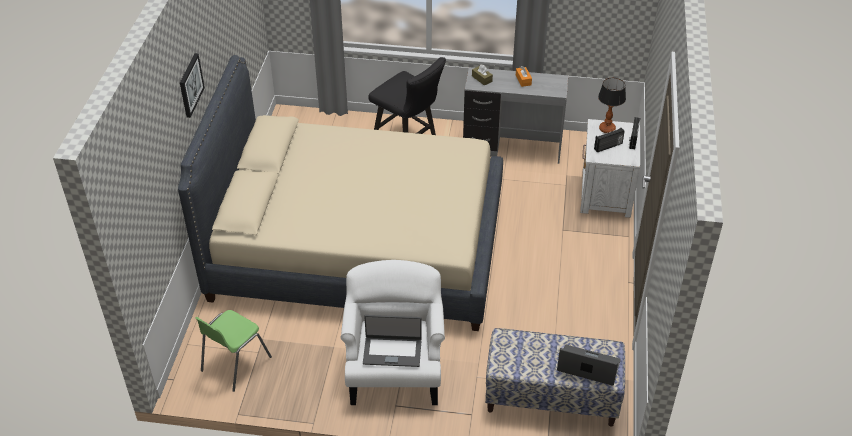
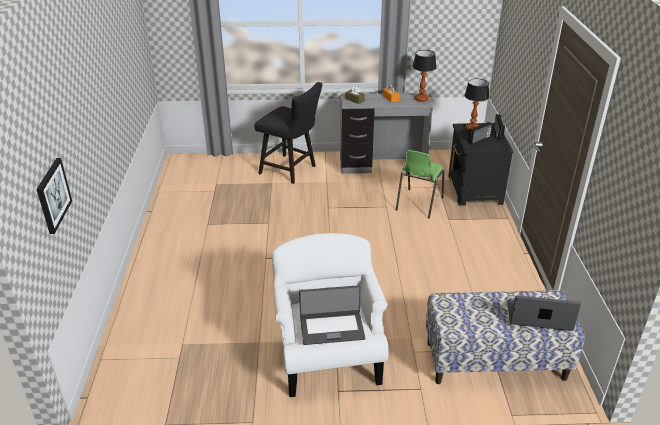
camera: 10 degrees left, 10 degrees down
beige bed [178,55,503,331] -> none
picture [180,53,205,118] -> picture moved to [36,158,72,234]
green chair [195,310,272,392] -> green chair moved to [396,150,444,218]
white nightstand [580,119,640,218] -> black nightstand [448,123,513,206]
none -> table lamp [412,50,436,102]

